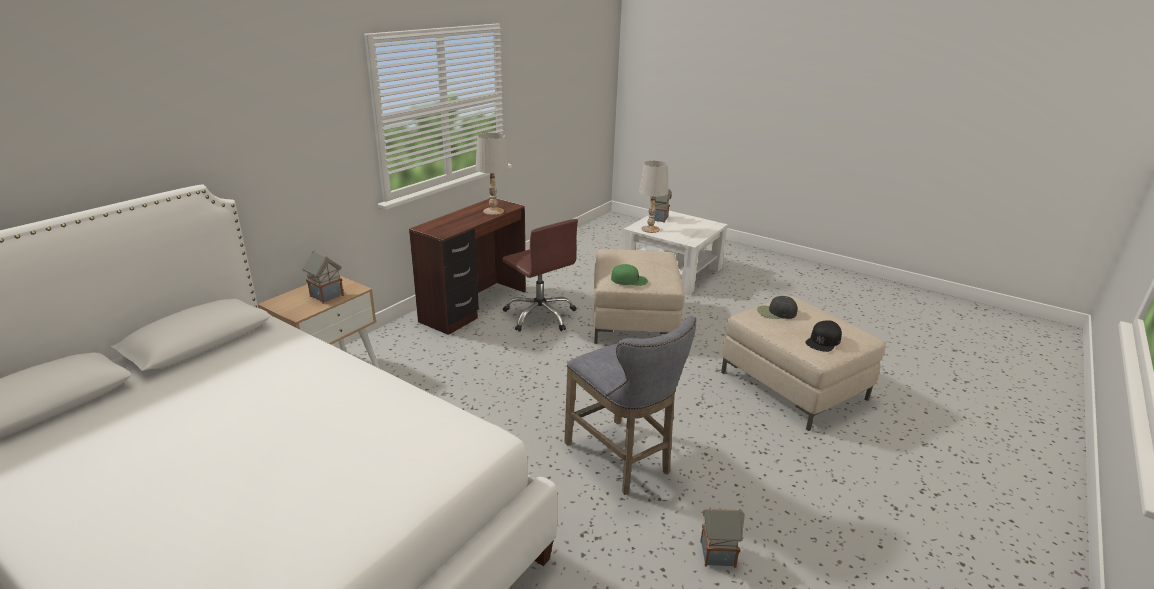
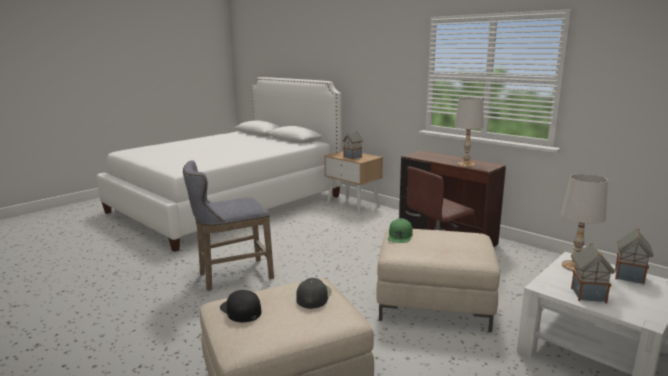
camera: 100 degrees right, 10 degrees down
toy house [700,508,745,568] -> toy house moved to [571,243,615,303]

